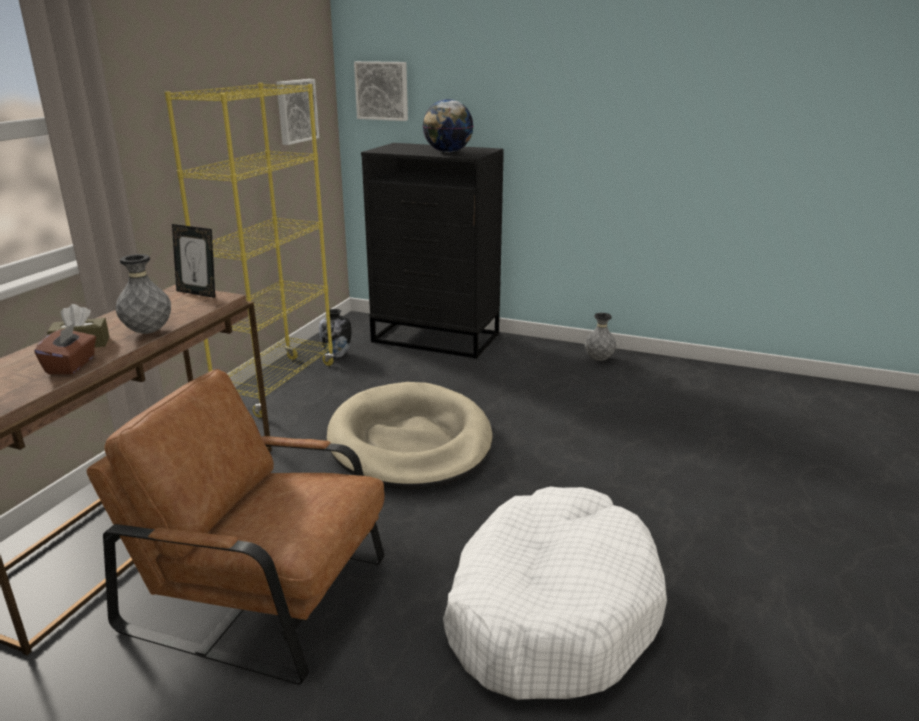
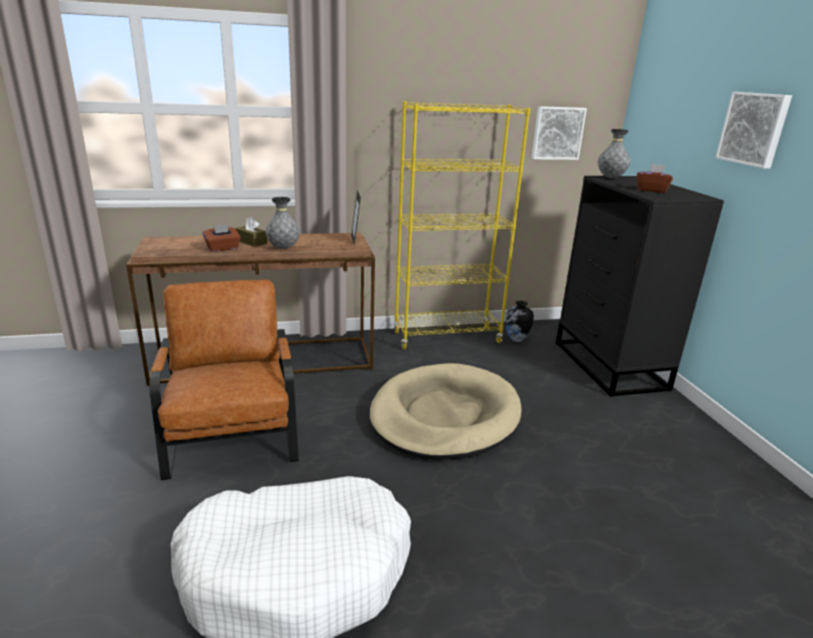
camera: 55 degrees right, 0 degrees up
picture [354,61,408,121] -> picture moved to [715,92,792,169]
globe [423,99,474,152] -> brown tissue box [637,164,673,193]
grey vase [585,313,617,361] -> grey vase moved to [598,129,630,178]

